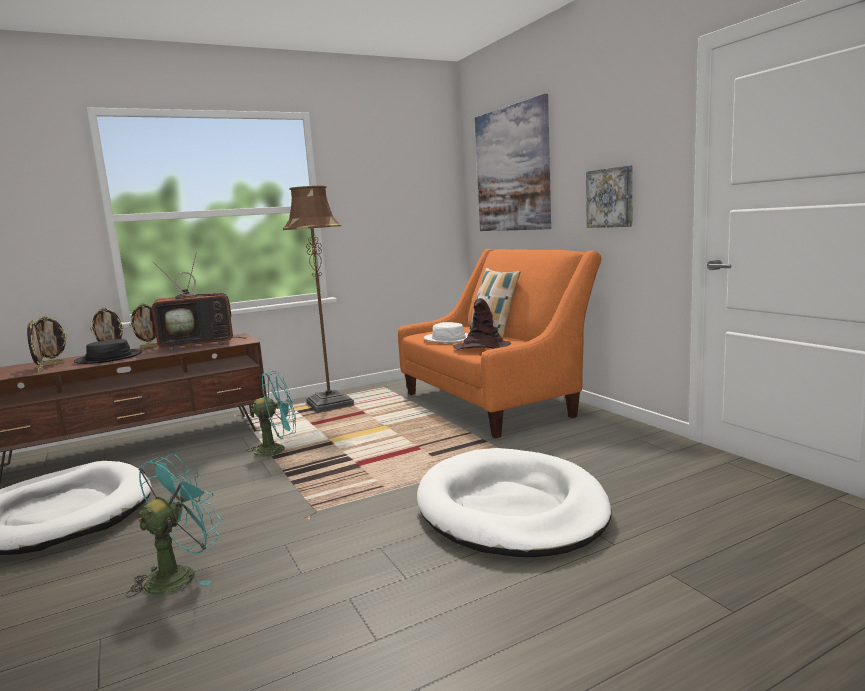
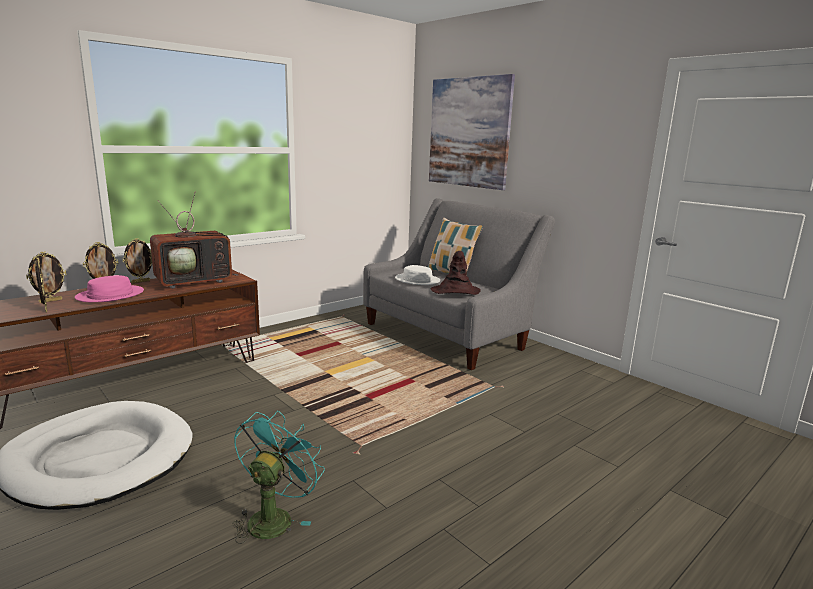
camera: 15 degrees left, 5 degrees up
black hat [74,339,143,364] -> pink hat [75,275,144,302]
turquoise fan [246,371,296,457] -> none
brown floor lamp [283,186,354,412] -> none
orange sofa [398,249,602,438] -> grey sofa [363,198,555,370]
white dog bed [417,448,612,557] -> none
picture [586,165,633,228] -> none

